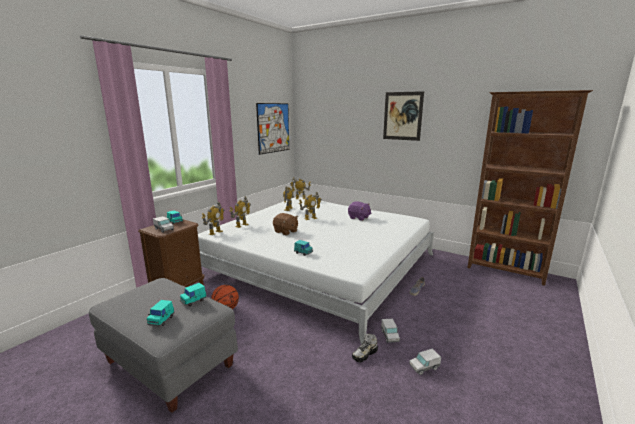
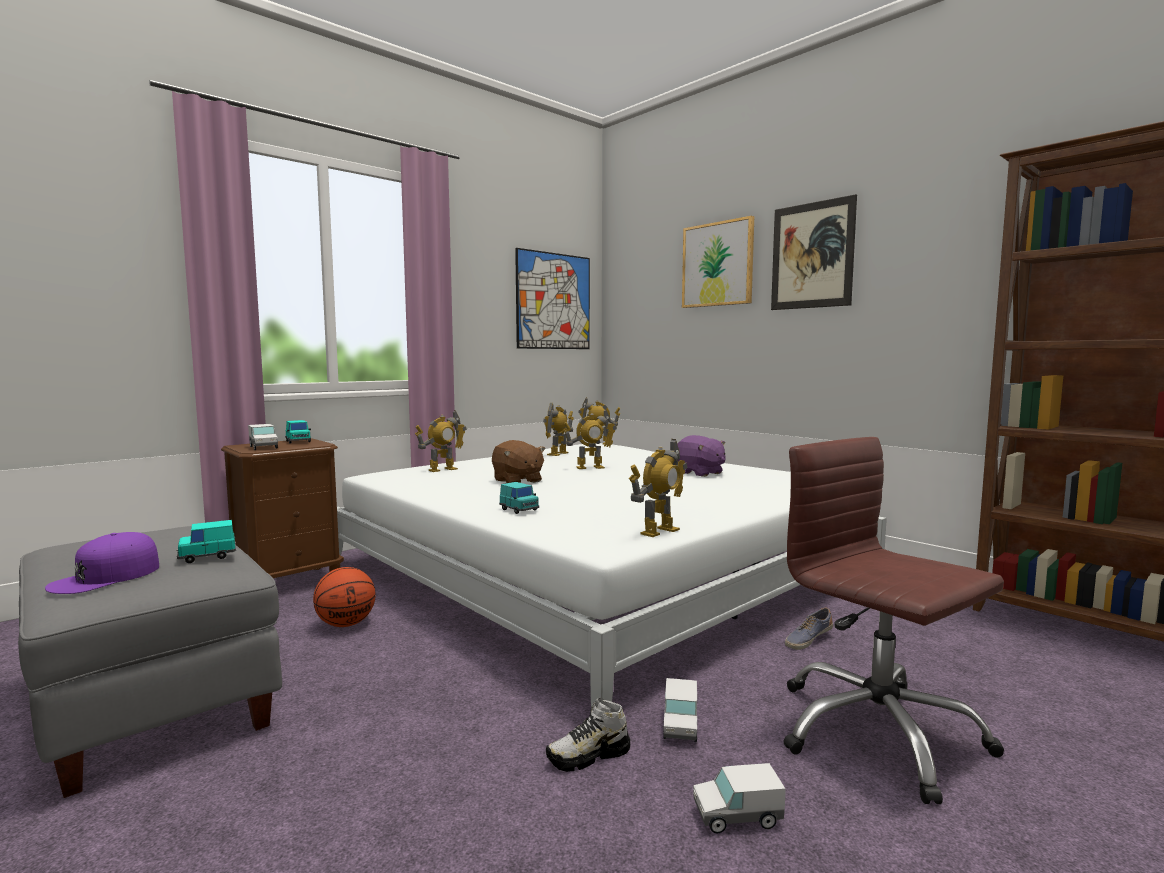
camera: 15 degrees right, 10 degrees down
turquoise toy car [147,300,175,326] -> purple cap [45,532,159,594]
toy robot [202,202,225,235] -> toy robot moved to [629,439,687,537]
none -> picture [682,216,754,308]
none -> brown office chair [783,437,1005,804]

